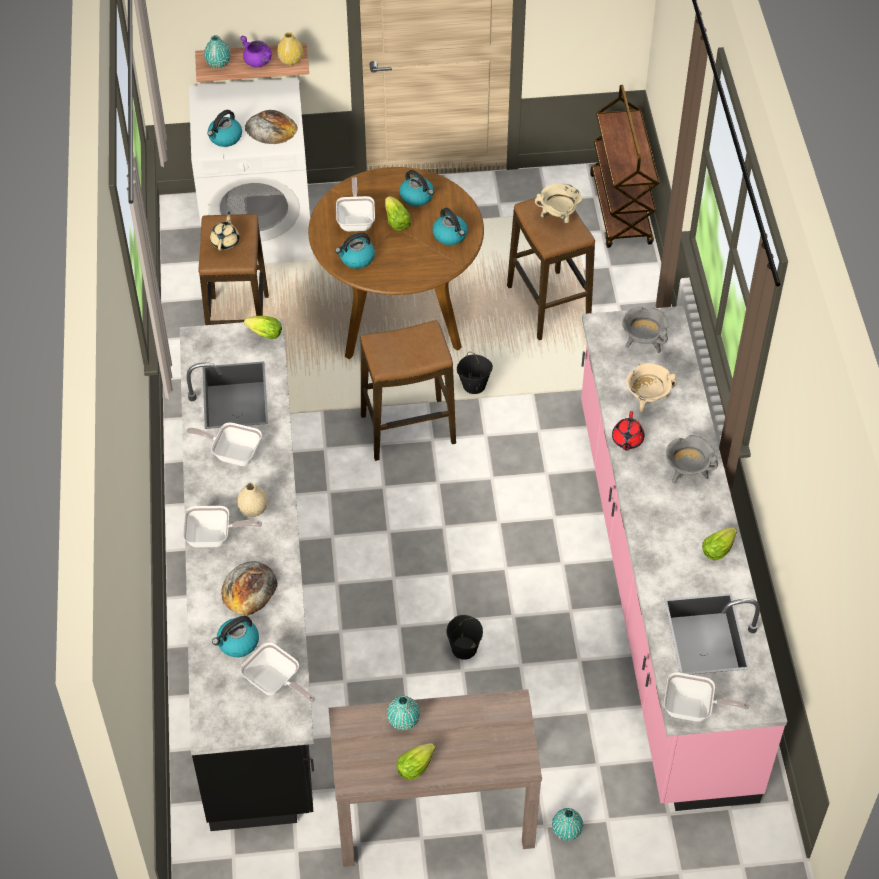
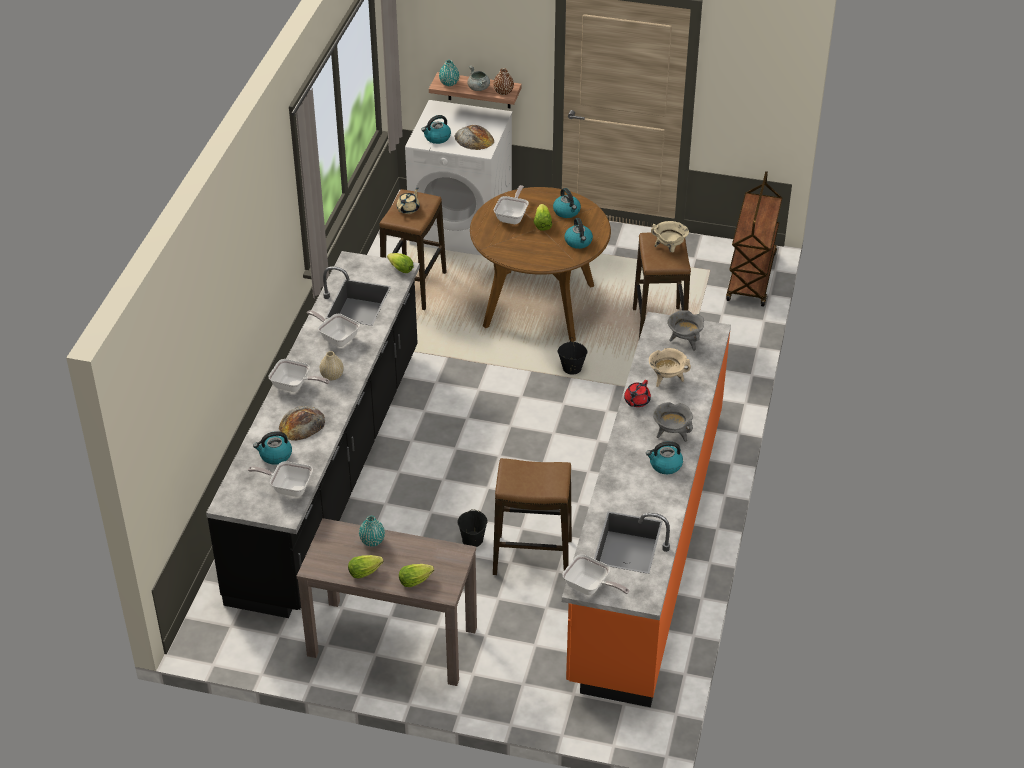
camera: 20 degrees right, 10 degrees down
purple cooking pot [240,35,272,67] -> grey cooking pot [467,66,490,91]
frying pan [240,643,315,703] -> frying pan turned 135 degrees clockwise [248,461,313,497]
yellow vase [277,32,303,65] -> brown vase [493,68,514,95]
kettle [335,233,375,269] -> kettle moved to [646,441,683,474]
stool [361,320,456,461] -> stool moved to [493,458,572,580]
turquoise vase [552,808,583,841] -> none
pink counter [581,306,787,811] -> orange counter [562,312,731,707]
lettuce [702,528,737,560] -> lettuce moved to [399,564,434,587]

